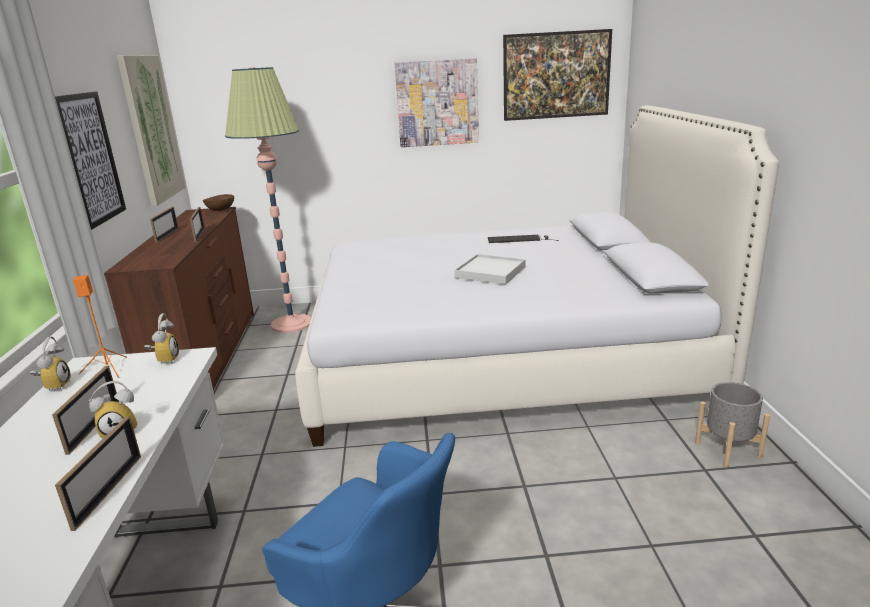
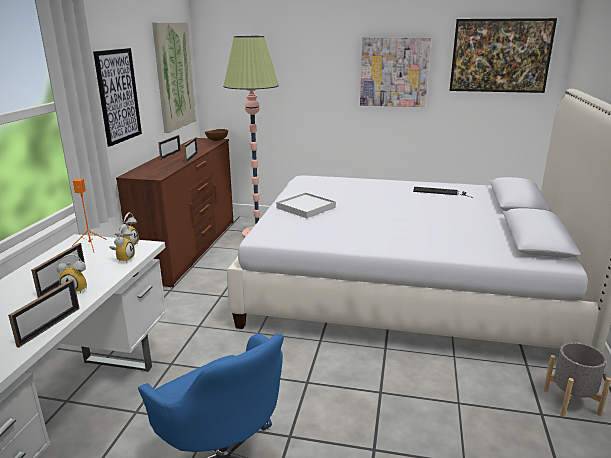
camera: 15 degrees right, 0 degrees up
alarm clock [30,337,71,391] -> alarm clock moved to [109,224,135,262]
white tray [455,254,526,284] -> white tray moved to [276,192,336,218]

